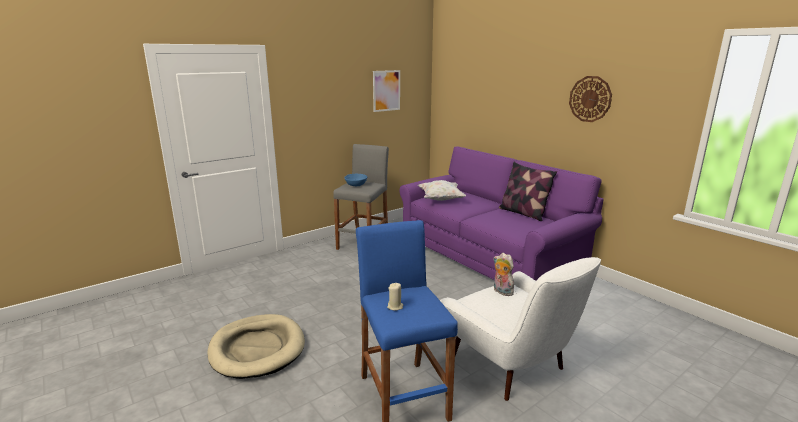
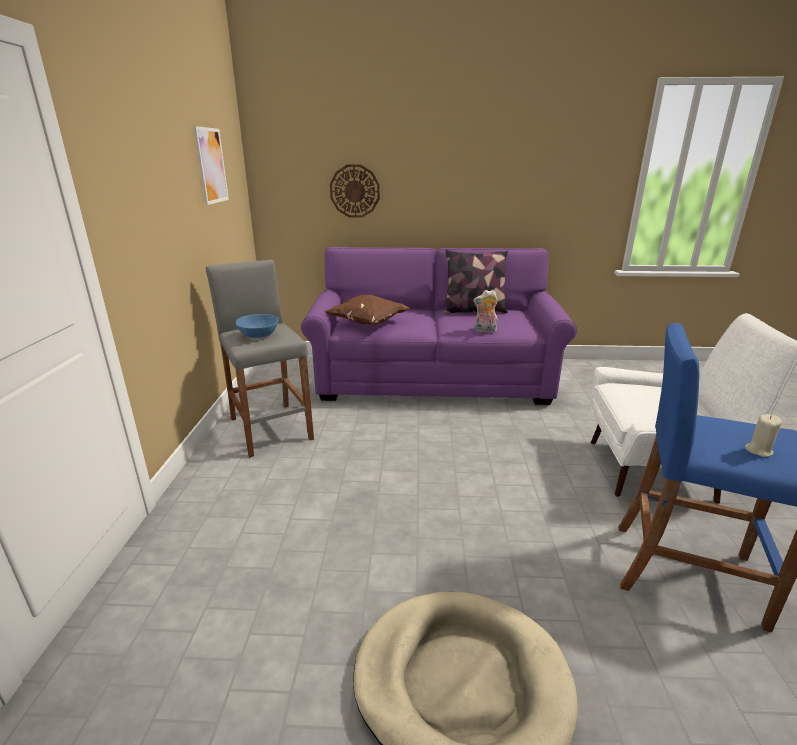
camera: 50 degrees left, 5 degrees up
white pillow [418,180,466,201] -> brown pillow [325,295,410,325]
plush toy [493,253,514,296] -> plush toy moved to [473,290,498,333]
wall clock [569,76,612,122] -> wall clock moved to [330,165,380,218]

